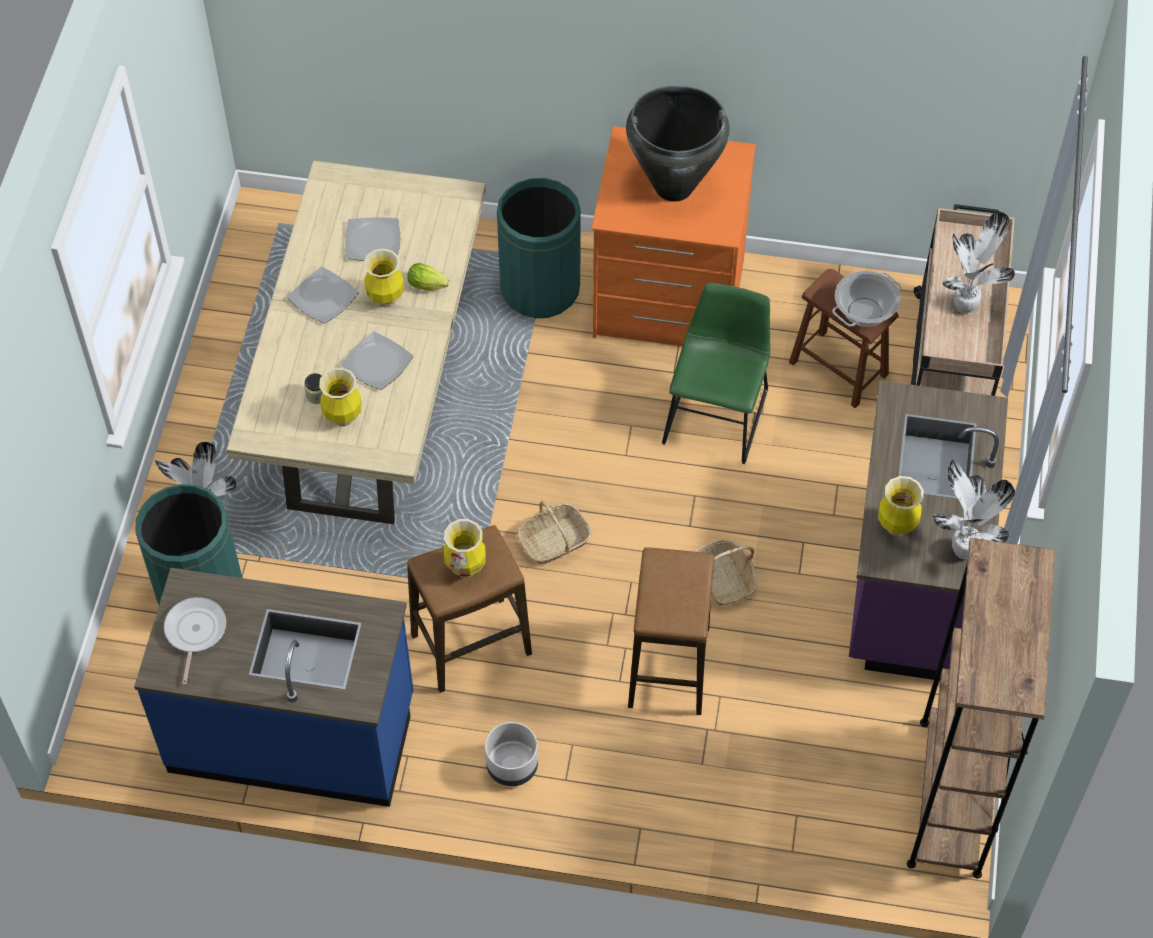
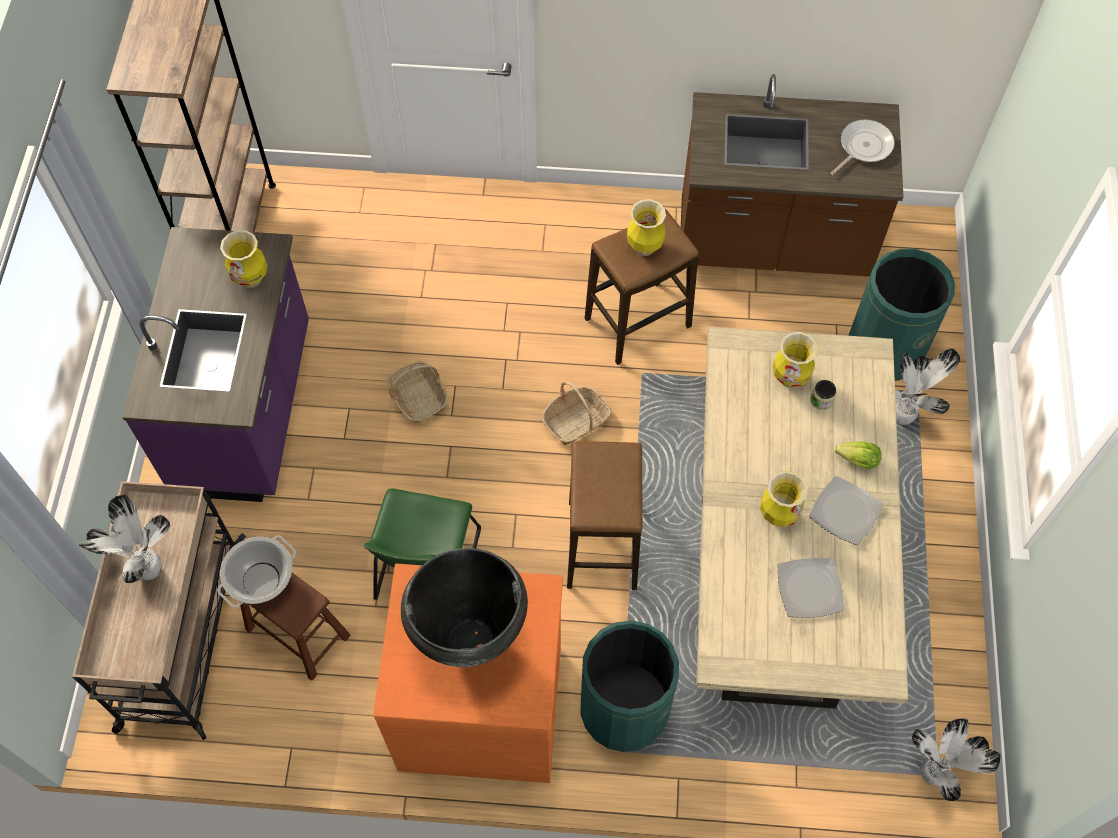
camera: 175 degrees right, 5 degrees up
blue counter [134,568,414,807] -> brown counter [681,74,903,276]
frying pan [164,597,226,685] -> frying pan turned 135 degrees counterclockwise [830,120,895,175]
plate [341,331,413,390] -> none
lettuce [408,263,450,291] -> lettuce moved to [835,441,882,469]
grey planter [485,722,538,786] -> none
stool [628,547,714,715] -> stool moved to [567,441,642,590]
potted plant [933,459,1015,559] -> potted plant moved to [912,718,1001,801]

